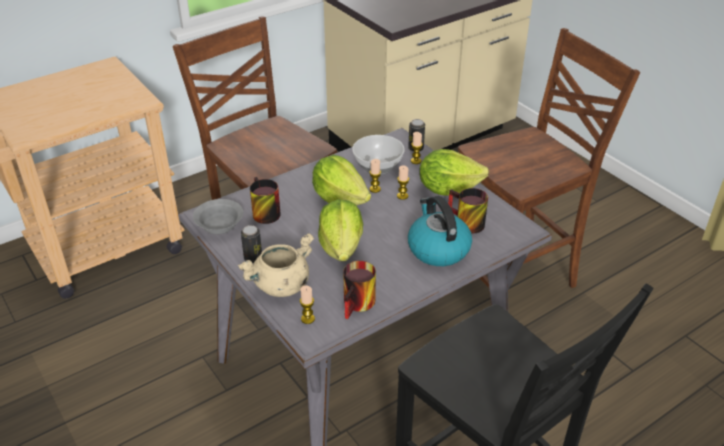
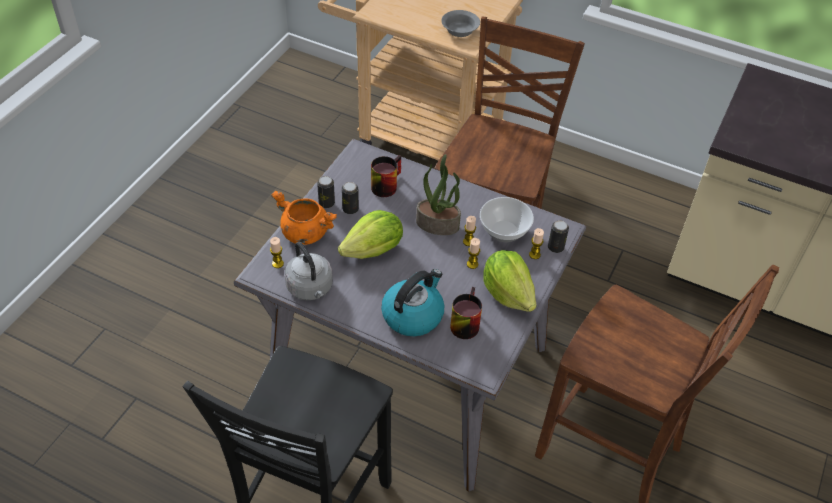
camera: 60 degrees right, 10 degrees up
grey bowl [193,199,243,234] -> grey bowl moved to [441,10,480,37]
beige cooking pot [238,233,314,297] -> orange cooking pot [271,191,337,245]
lettuce [312,155,371,205] -> potted plant [416,154,461,235]
mug [343,261,376,319] -> grey kettle [285,242,333,300]
none -> can [342,182,359,214]

